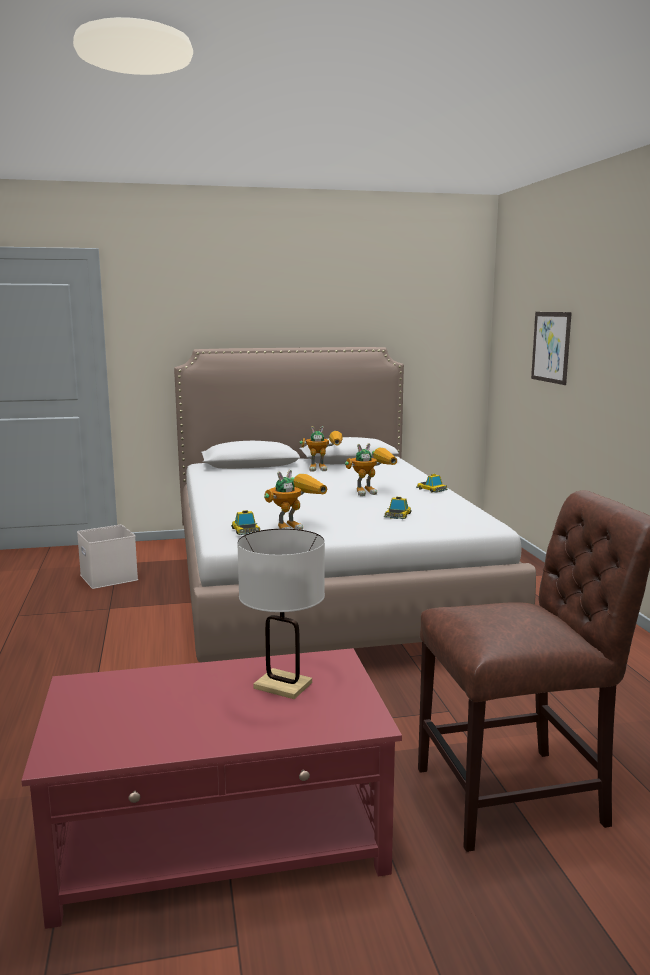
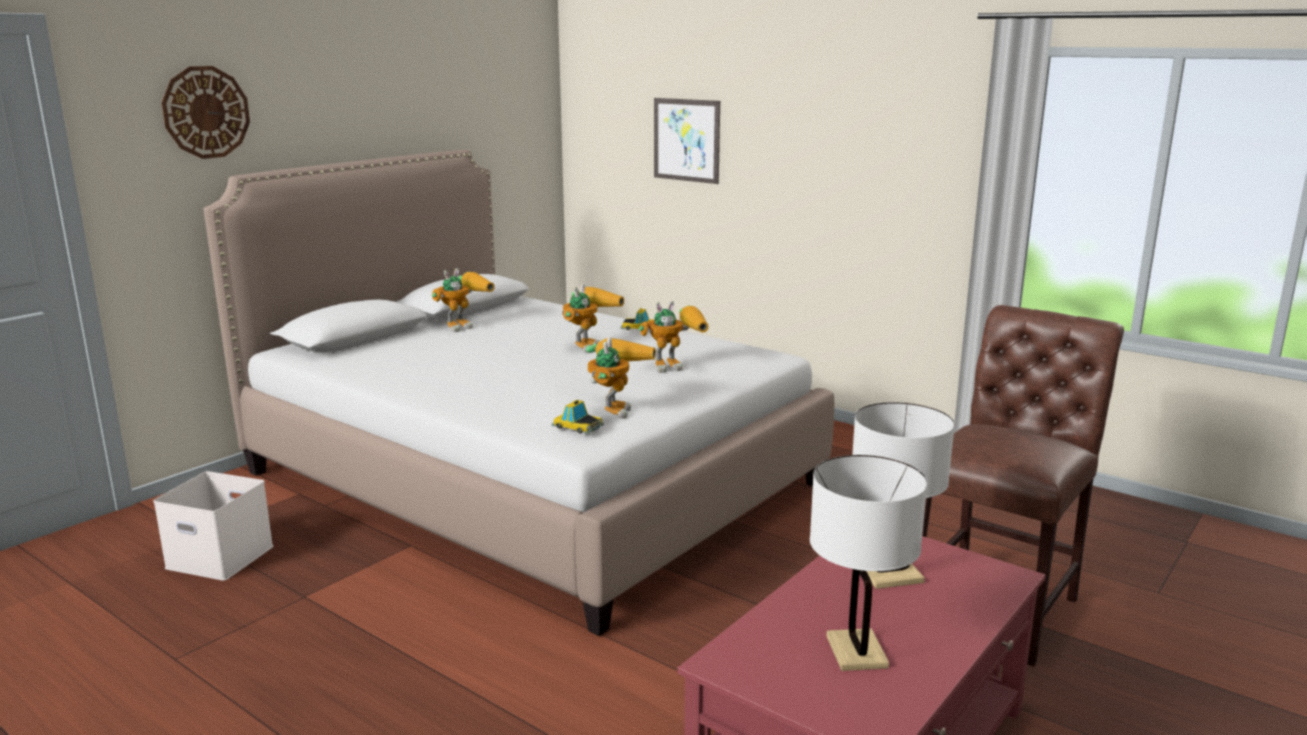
camera: 40 degrees left, 5 degrees up
toy car [384,497,412,519] -> toy robot [639,301,709,373]
none -> wall clock [161,66,250,159]
none -> white table lamp [810,455,928,671]

